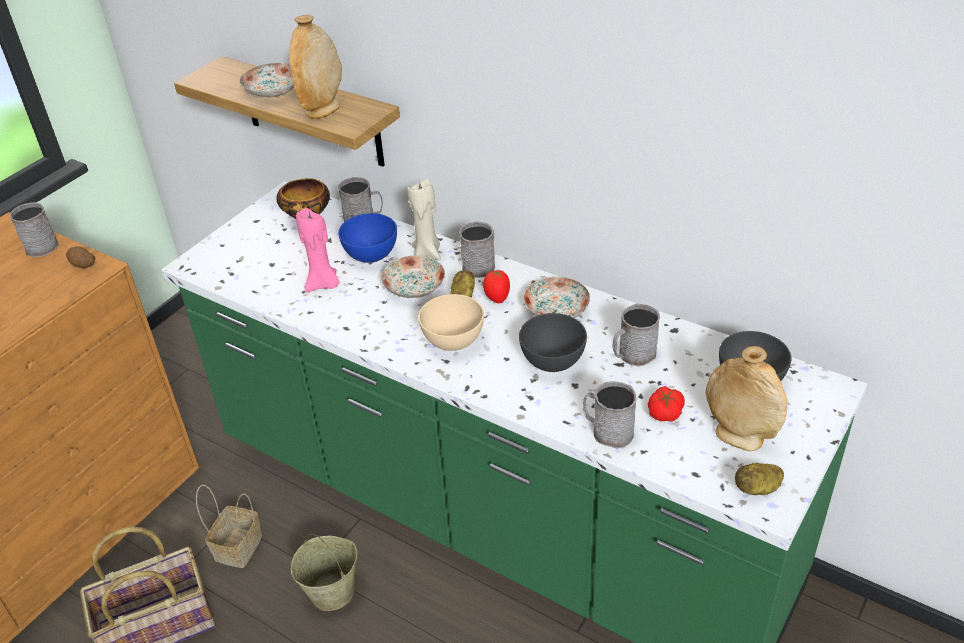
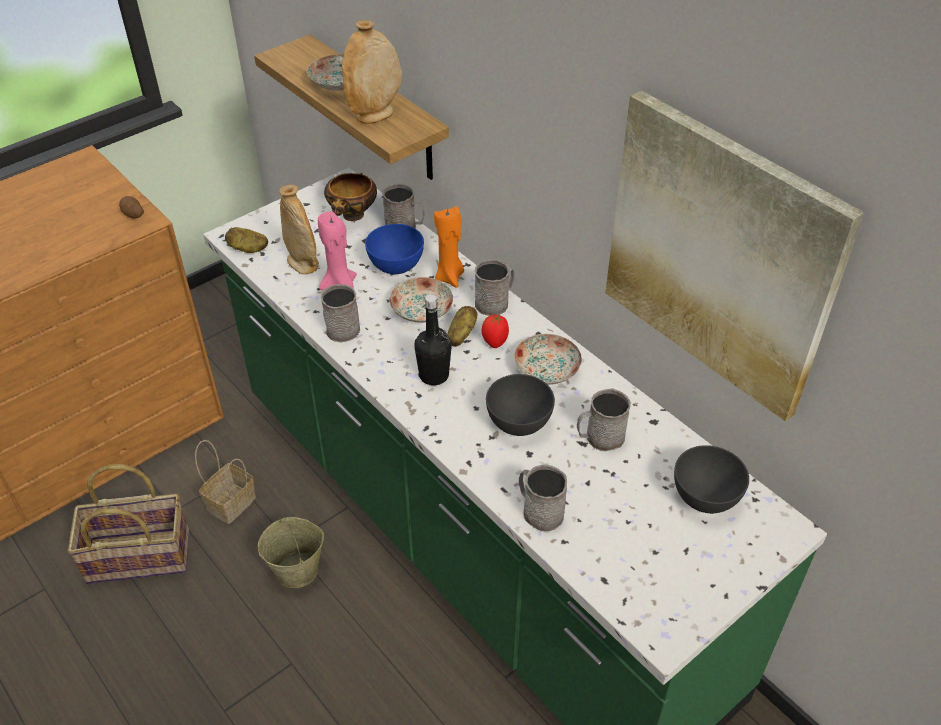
camera: 15 degrees right, 5 degrees up
grey mug [10,202,59,257] -> grey mug moved to [321,284,360,342]
beige candle [407,179,441,260] -> orange candle [434,206,464,288]
beige bowl [418,294,484,351] -> black bottle [414,294,452,385]
tomato [648,386,685,422] -> none
beige vase [706,346,788,451] -> beige vase moved to [279,185,319,274]
potato [735,463,784,495] -> potato moved to [225,227,268,253]
none -> picture [605,90,864,421]

